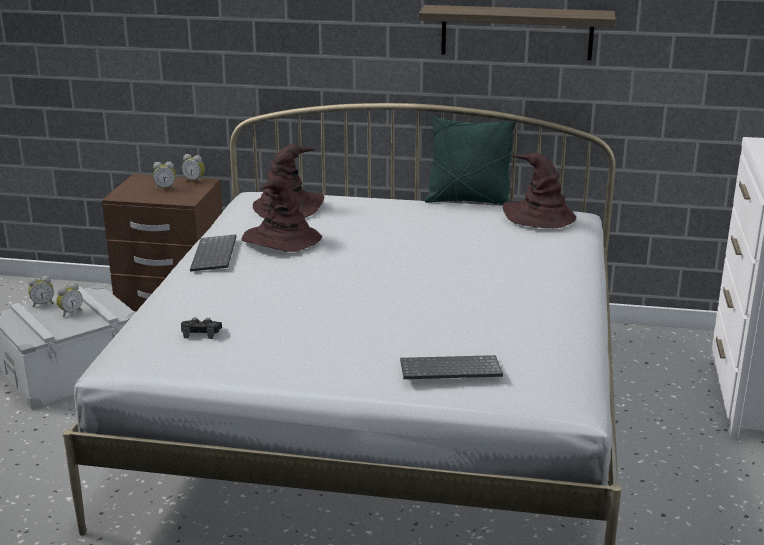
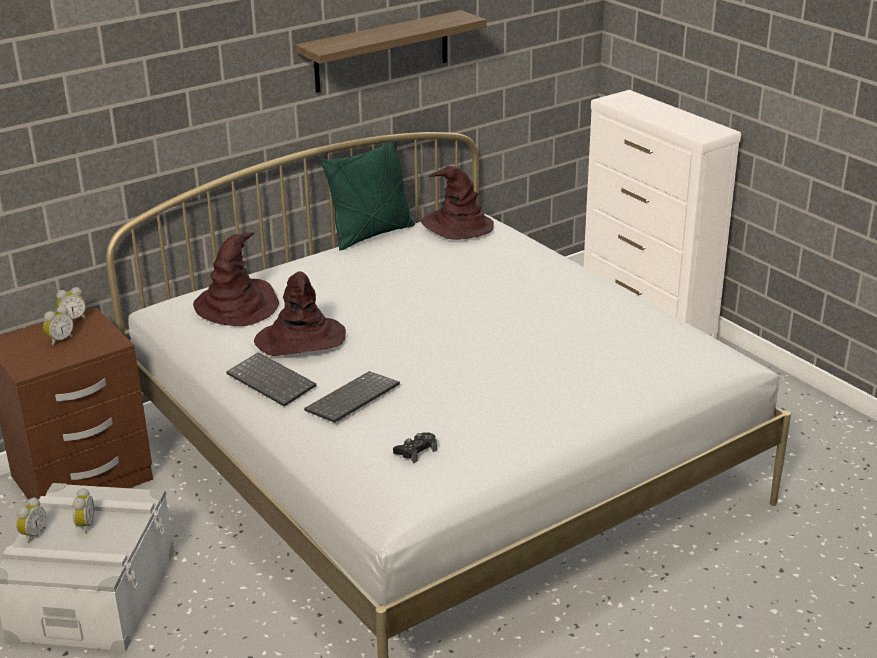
camera: 45 degrees left, 5 degrees up
keyboard [400,355,503,379] -> keyboard moved to [304,371,400,423]

